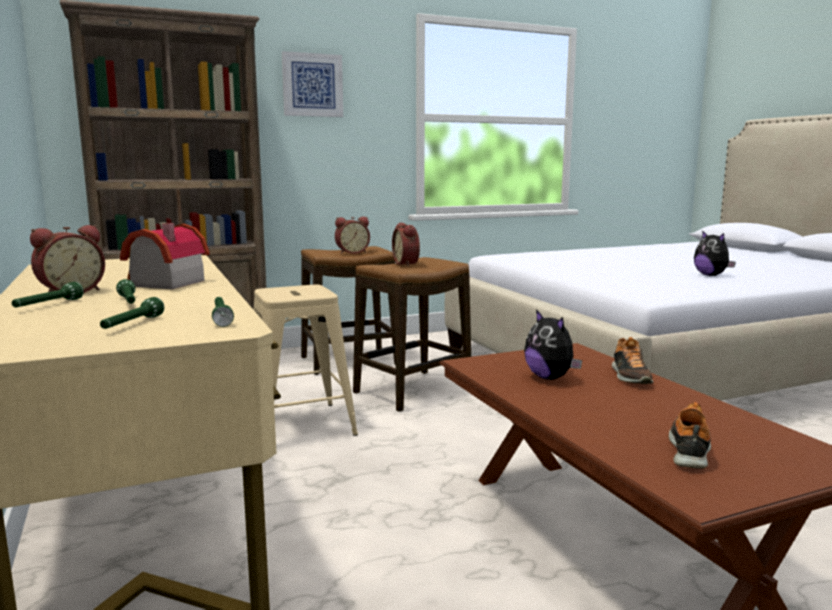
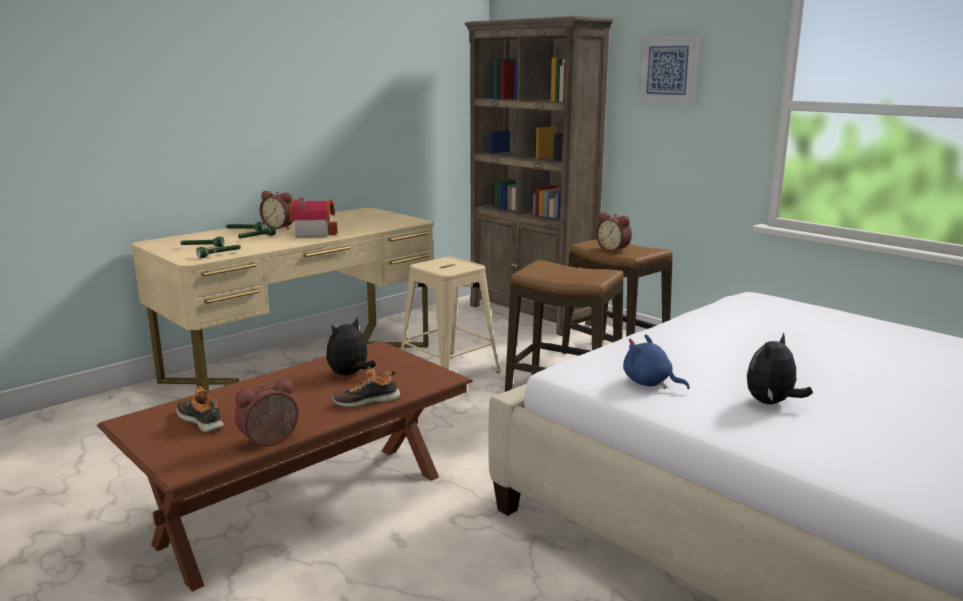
camera: 70 degrees right, 5 degrees up
alarm clock [392,223,420,266] -> alarm clock moved to [234,377,298,447]
shoe [669,402,711,469] -> shoe turned 135 degrees counterclockwise [176,386,224,432]
none -> blue plush toy [623,334,690,389]

